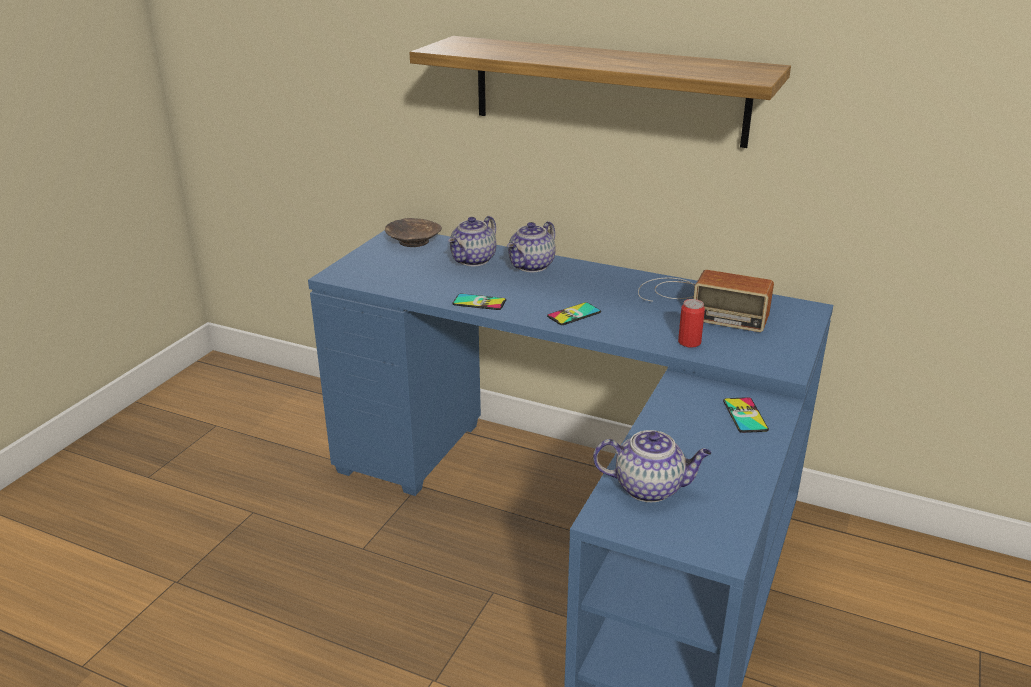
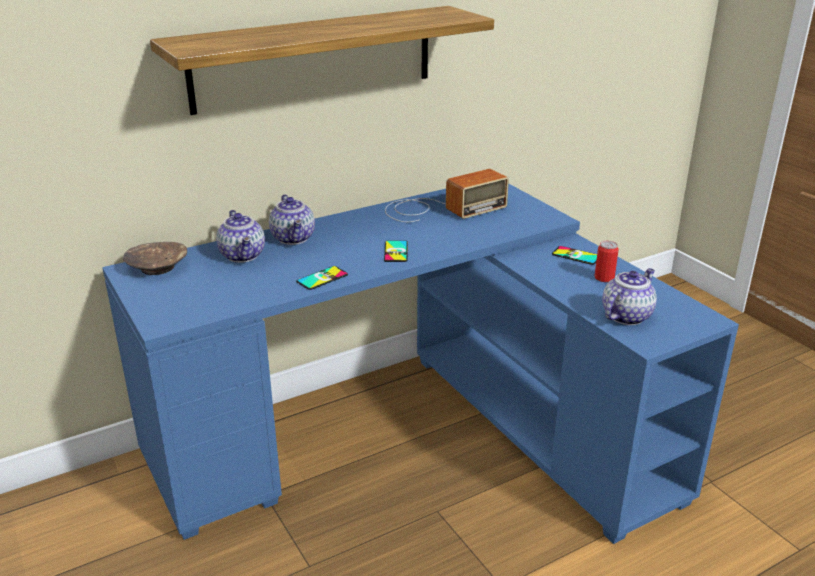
camera: 55 degrees left, 0 degrees up
can [678,299,705,348] -> can moved to [595,241,619,282]

